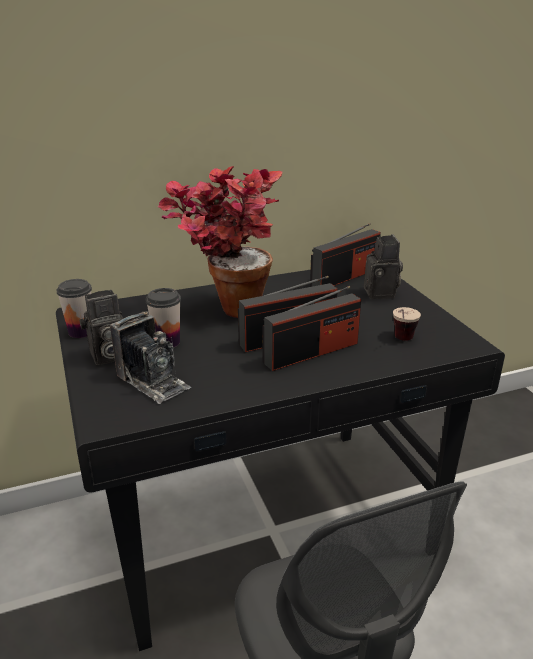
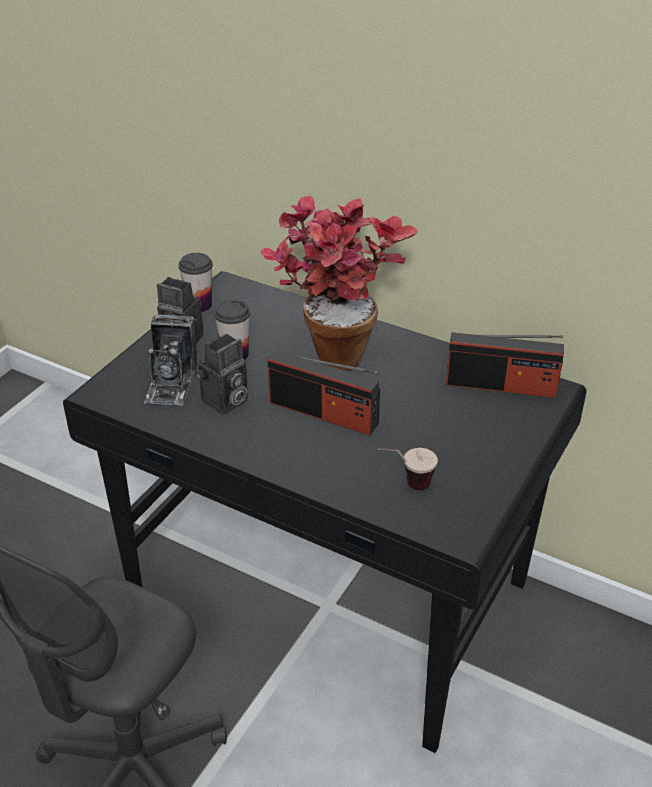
camera: 50 degrees right, 10 degrees up
radio [262,286,361,371] -> none
camera [364,234,403,299] -> camera moved to [195,334,248,415]

